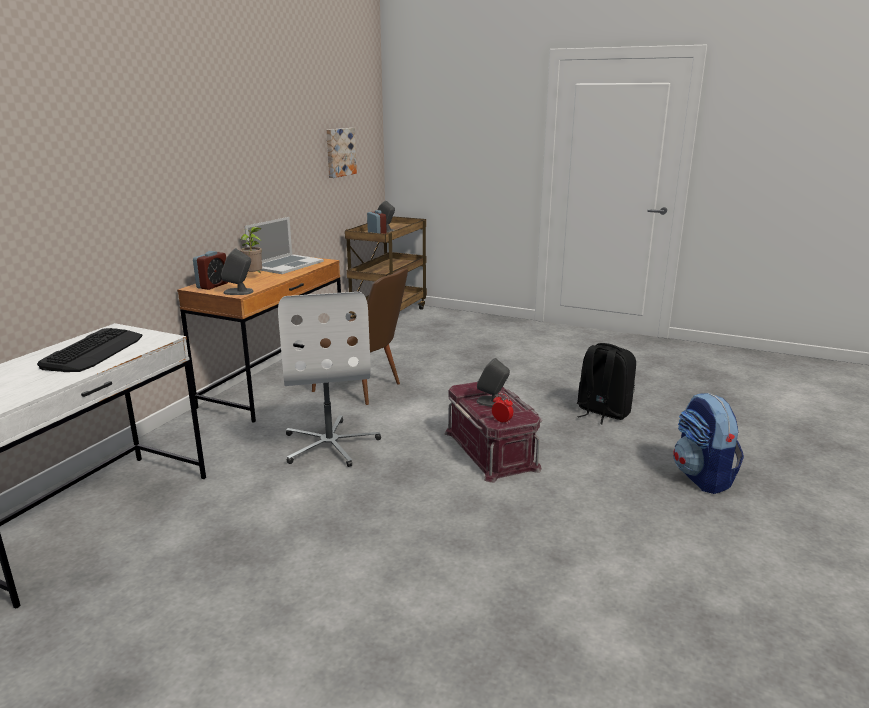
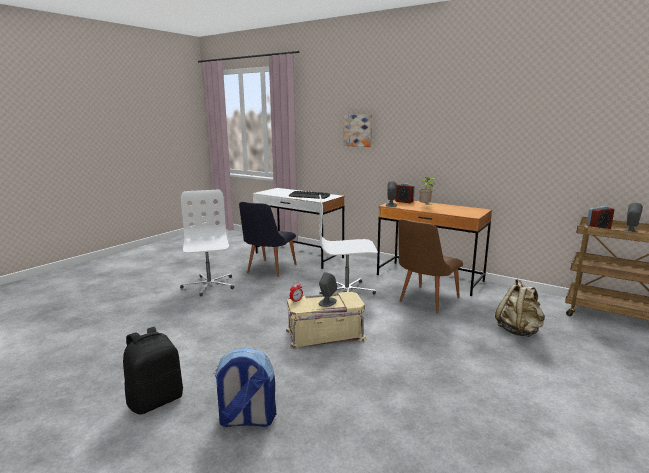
camera: 100 degrees right, 5 degrees down
laptop [245,217,324,274] -> none
picture [326,128,357,178] -> picture moved to [344,115,372,147]
red storage box [444,382,543,483] -> beige storage box [286,292,366,349]
black backpack [577,343,636,424] -> black backpack moved to [123,327,183,414]
none -> white office chair [180,190,234,296]
none -> black chair [239,202,296,277]
none -> beige backpack [495,279,545,337]

